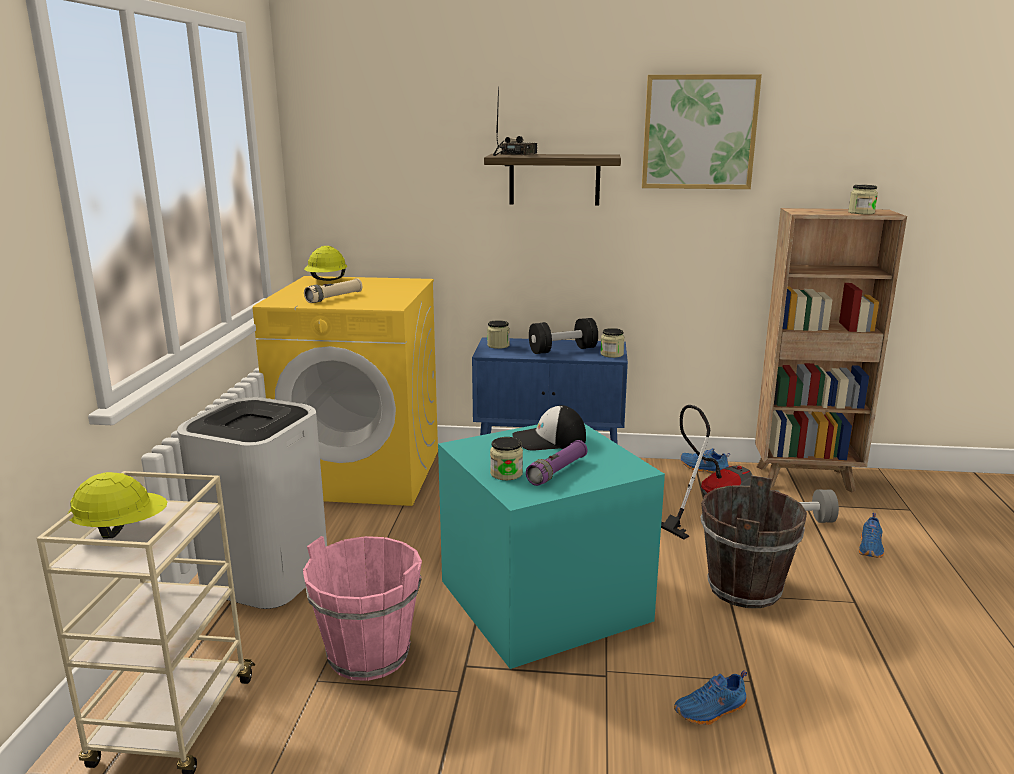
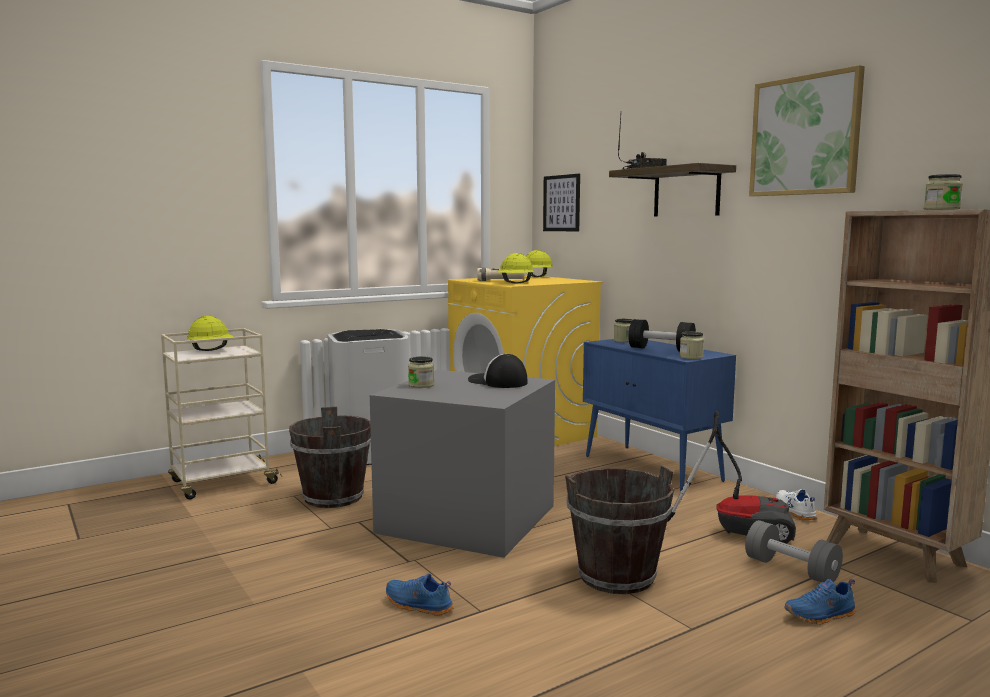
camera: 50 degrees right, 10 degrees down
pink bucket [303,536,422,681] -> brown bucket [289,407,371,508]
turquoise storage box [438,424,665,669] -> grey storage box [370,370,555,558]
purple flashlight [526,440,587,486] -> none
blue shoe [680,448,730,473] -> white shoe [776,489,817,520]
none -> yellow hard hat [496,253,534,283]
none -> picture [543,174,580,231]

